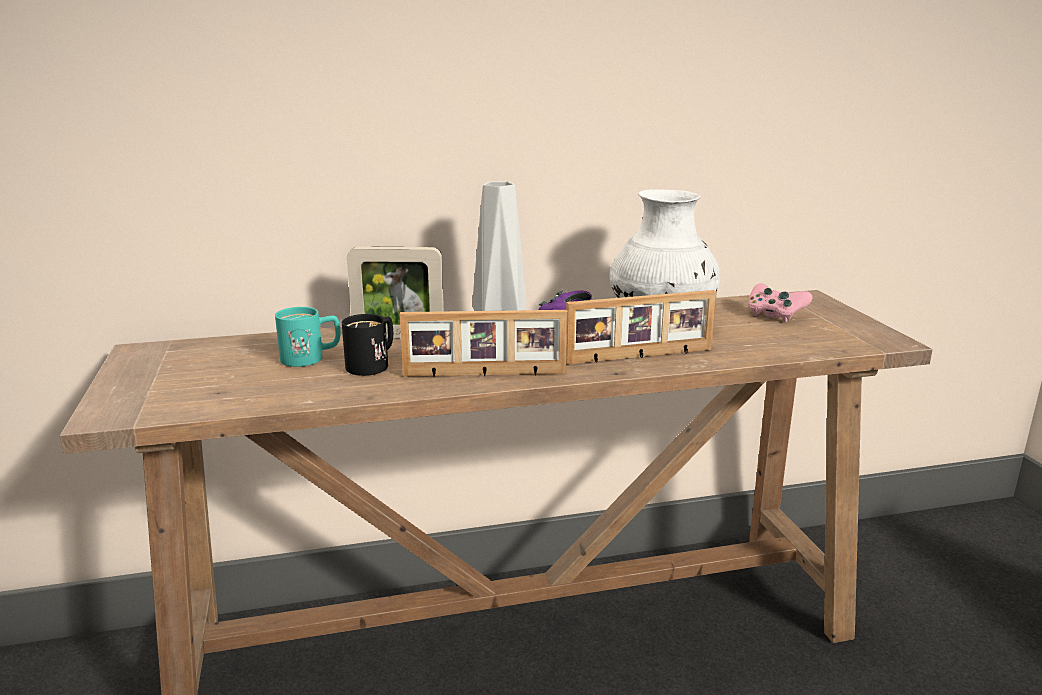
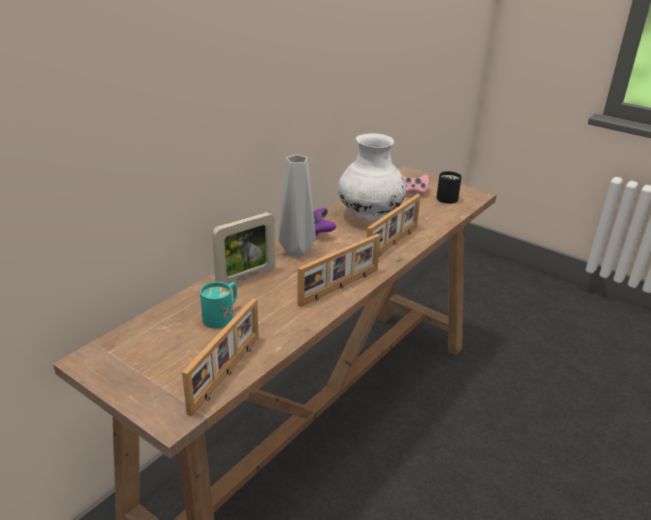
camera: 40 degrees left, 10 degrees up
black mug [342,314,393,376] -> black mug moved to [436,171,462,204]
none -> picture frame [182,298,259,416]

